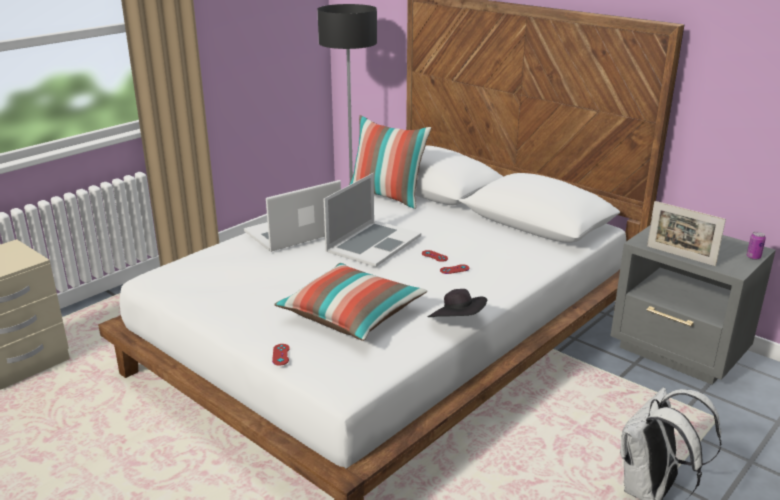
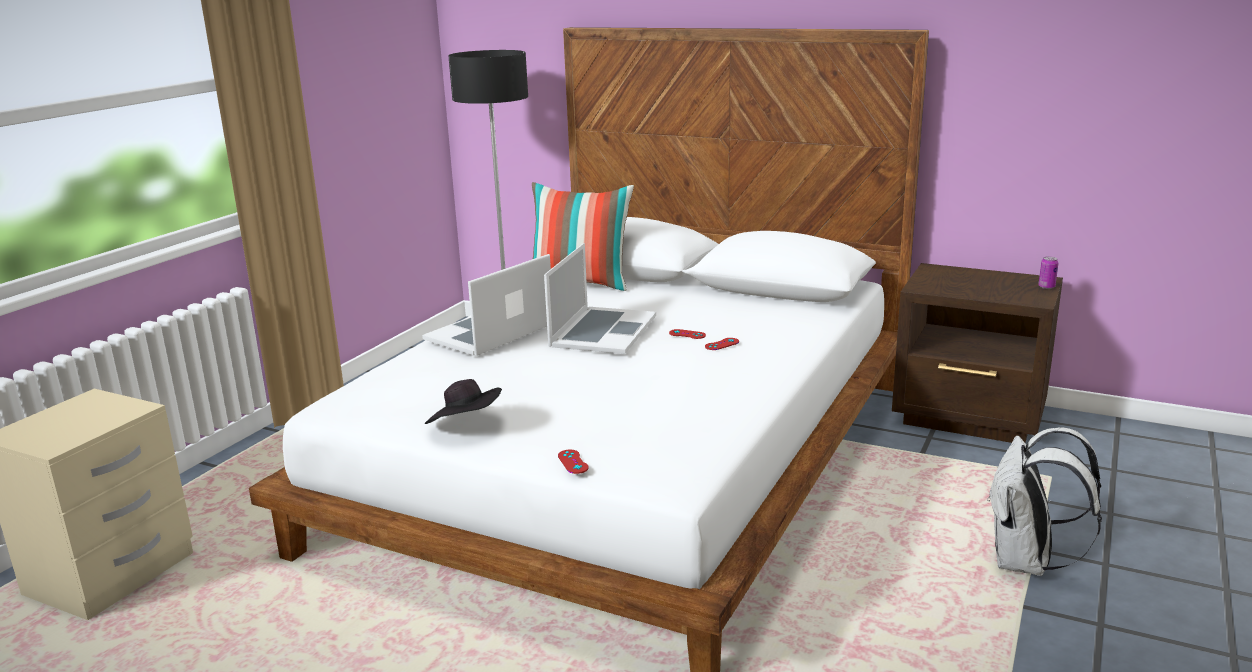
camera: 15 degrees left, 5 degrees down
pillow [274,263,427,341] -> none
black hat [428,289,487,317] -> black hat moved to [425,379,502,424]
grey nightstand [610,226,776,385] -> brown nightstand [892,263,1063,443]
picture frame [647,201,726,266] -> none

